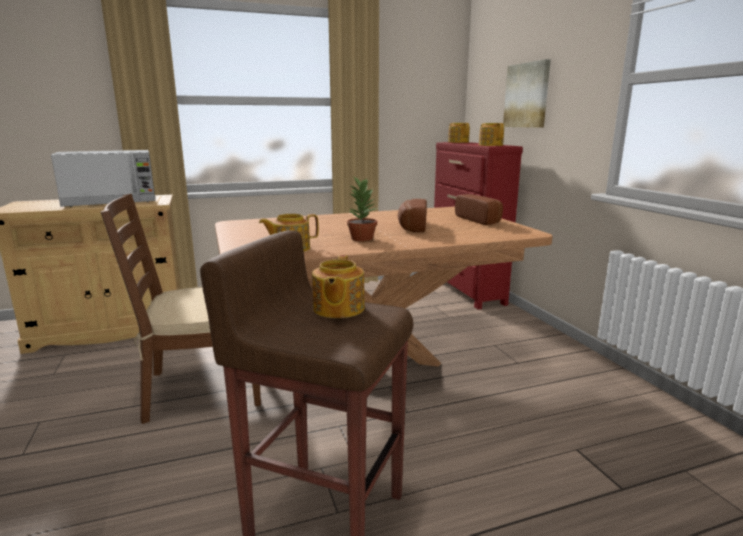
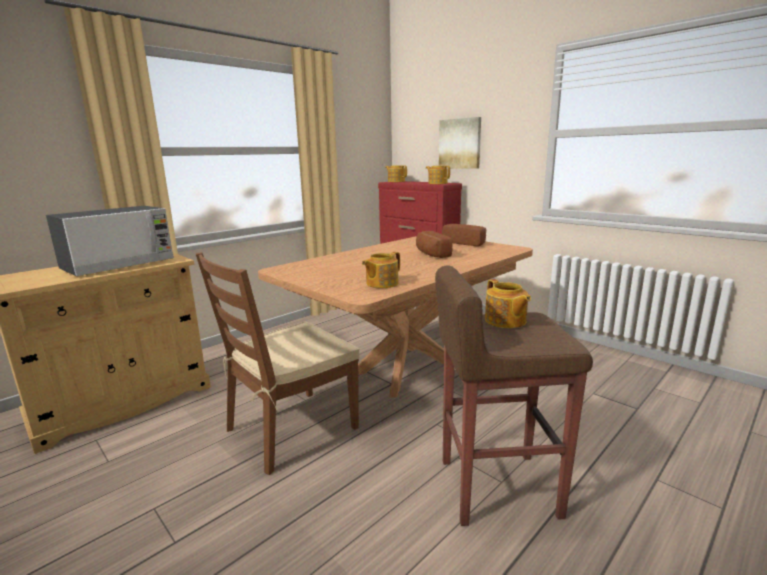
camera: 25 degrees left, 0 degrees up
potted plant [347,176,378,241] -> none

